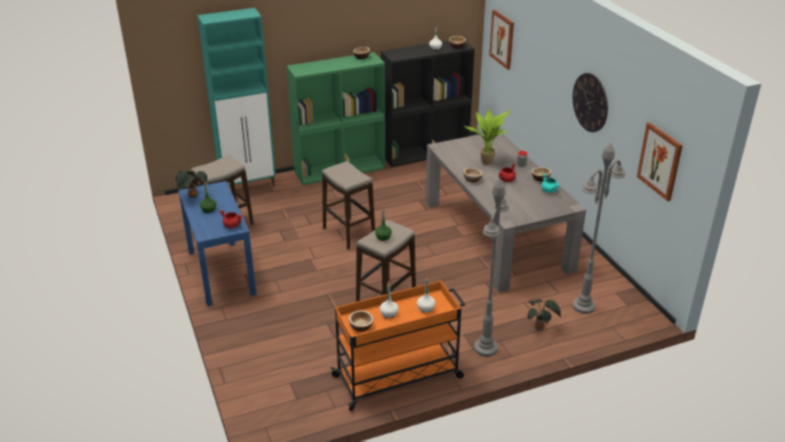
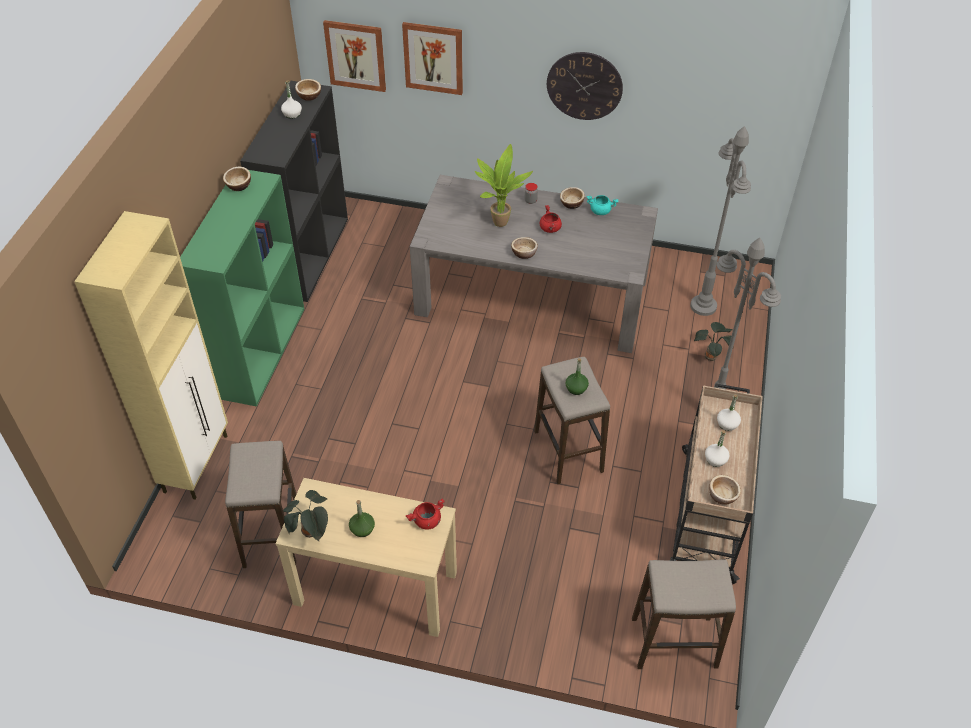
camera: 55 degrees left, 15 degrees up
blue console table [178,181,256,306] -> beige console table [275,478,457,637]
turquoise cabinet [197,8,276,186] -> beige cabinet [74,211,228,500]
stool [322,161,375,250] -> stool moved to [632,560,736,669]
orange cart [330,281,465,411] -> beige cart [669,384,763,584]
picture [637,122,683,201] -> picture moved to [402,22,463,95]

